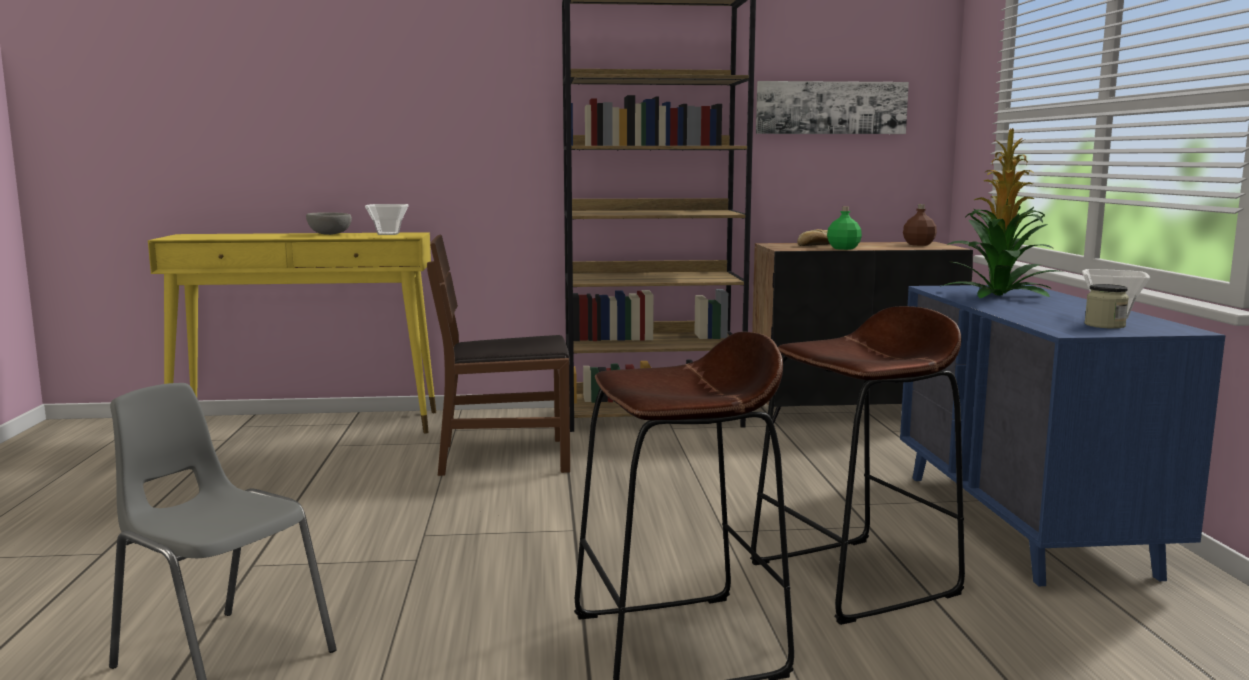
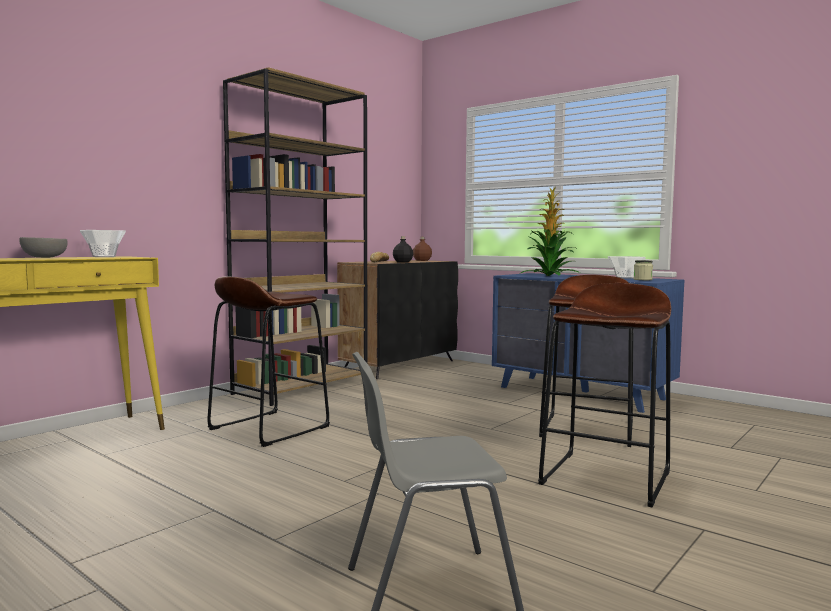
camera: 45 degrees left, 5 degrees down
brown chair [427,235,570,476] -> brown stool [207,277,330,447]
picture [756,81,909,134] -> none
green bottle [827,206,862,250] -> black bottle [393,236,413,263]

